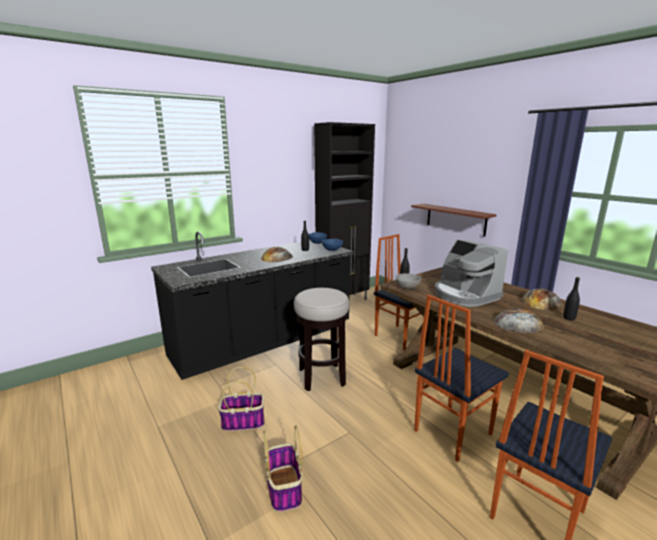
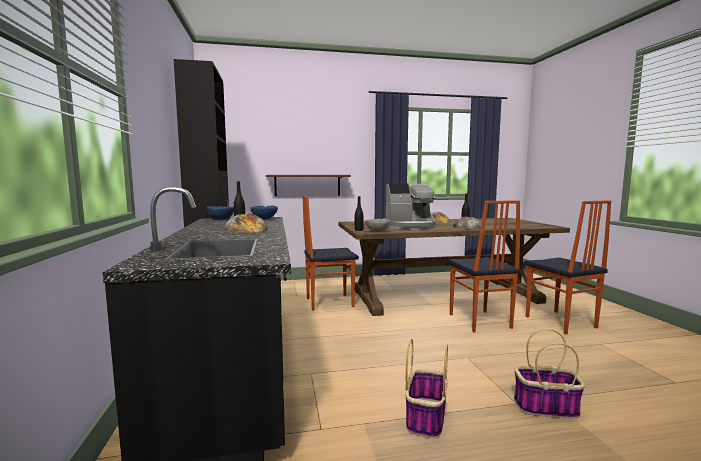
camera: 65 degrees left, 10 degrees down
stool [294,288,349,391] -> none

